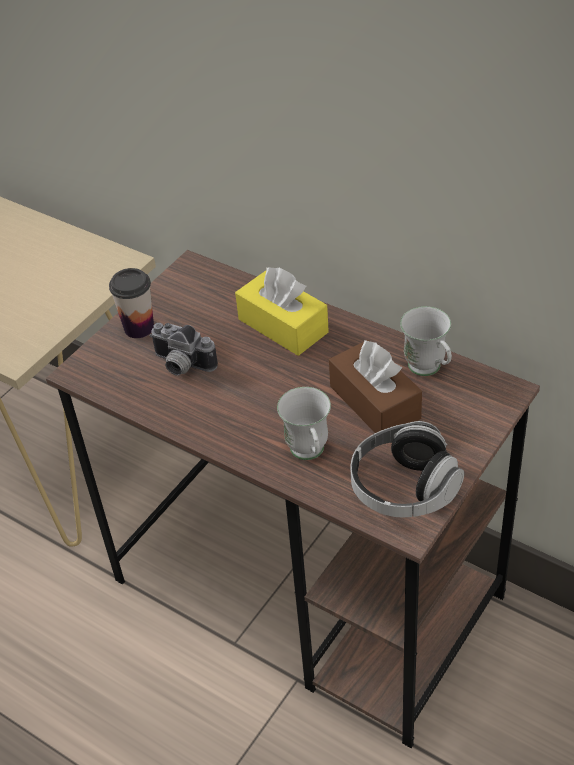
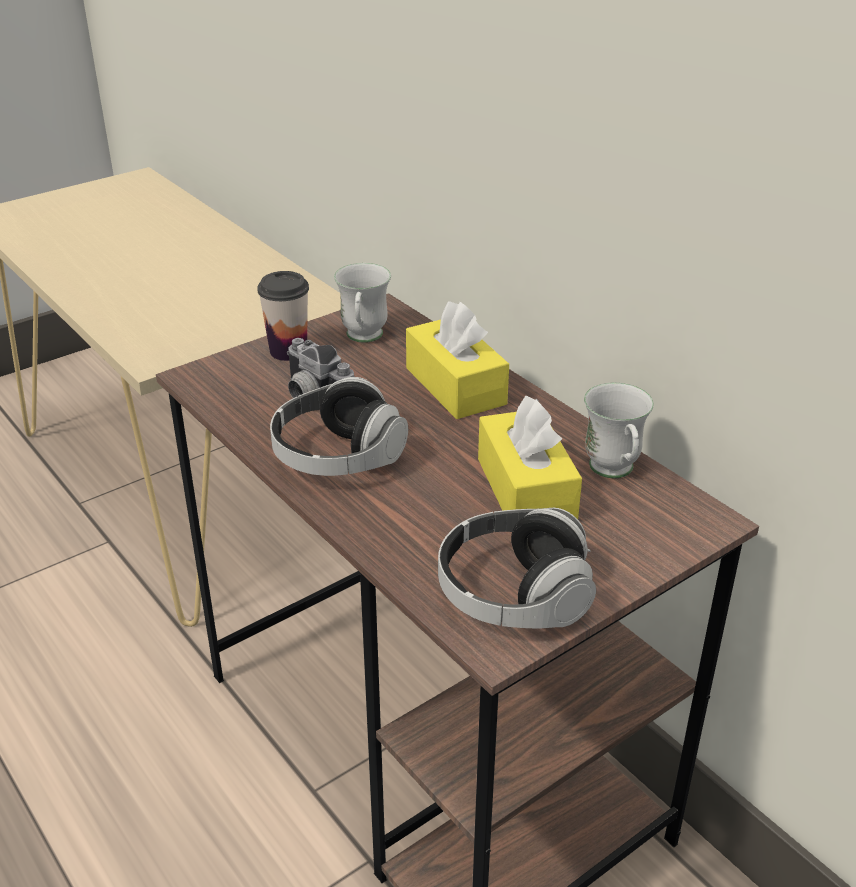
camera: 15 degrees right, 10 degrees down
white mug [277,387,331,460] -> white mug moved to [334,263,391,343]
brown tissue box [329,340,422,433] -> yellow tissue box [478,396,582,519]
none -> headphones [270,377,408,476]

